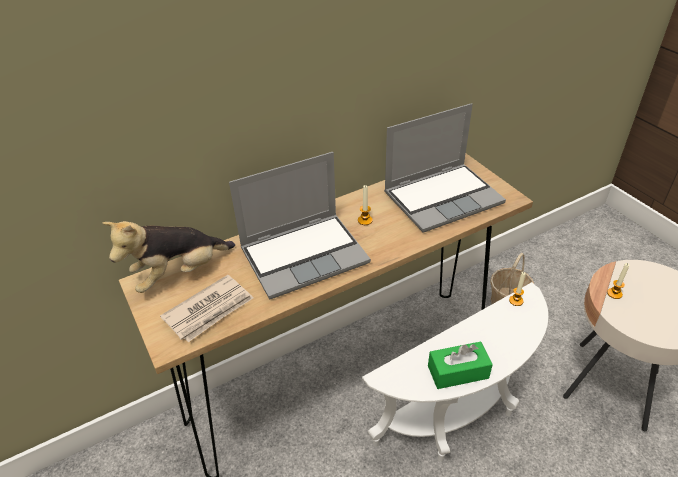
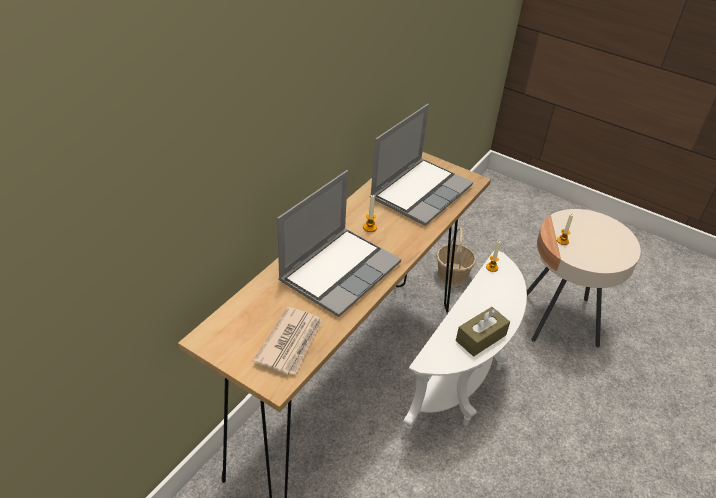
camera: 30 degrees left, 0 degrees up
plush toy [102,221,235,293] -> none
green tissue box [428,342,493,389] -> brown tissue box [456,307,510,356]

